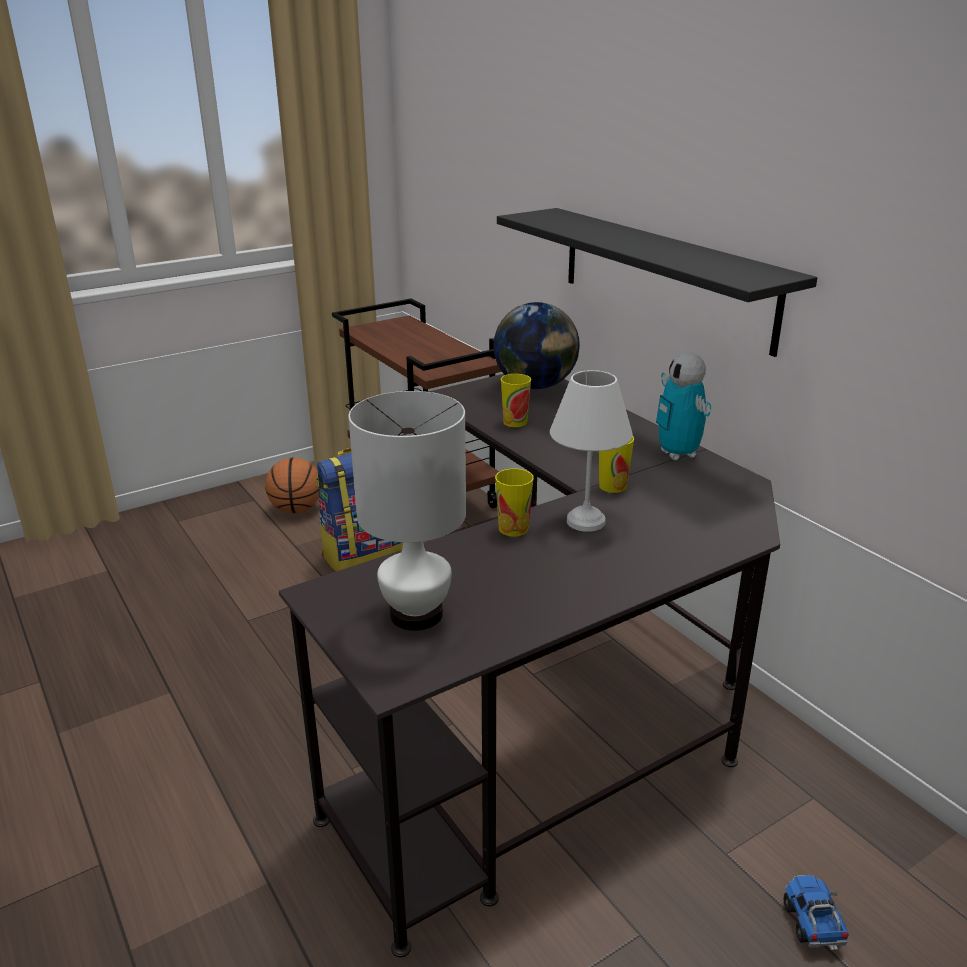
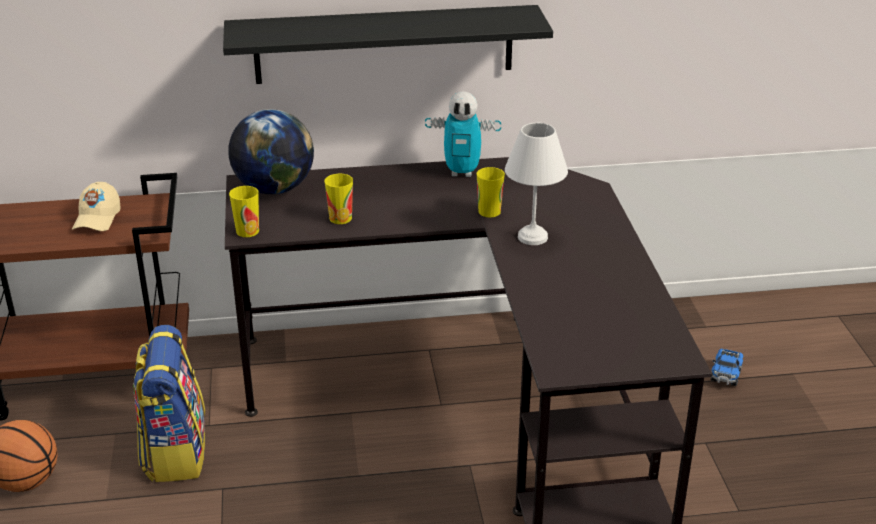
camera: 65 degrees left, 5 degrees up
white table lamp [348,391,466,631] -> none
cup [495,469,534,536] -> cup moved to [229,186,259,237]
toy truck [784,875,849,950] -> toy truck turned 90 degrees counterclockwise [711,349,744,386]
none -> beige cap [72,182,121,231]

